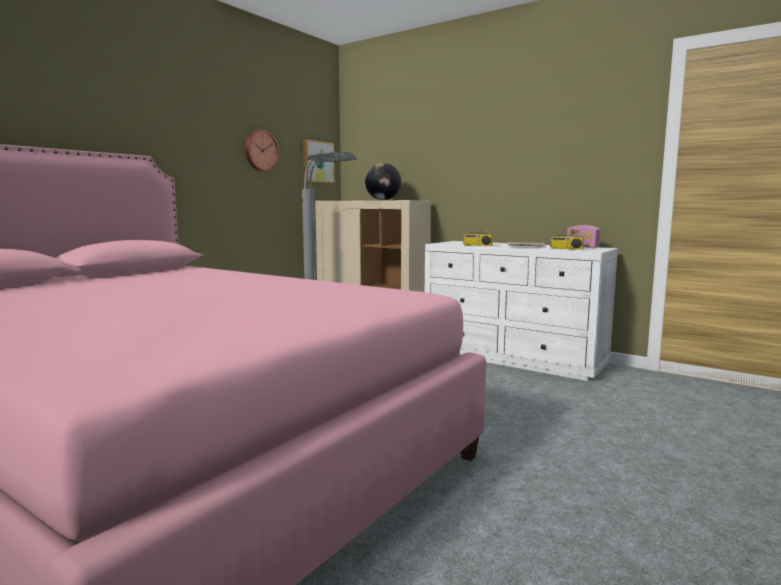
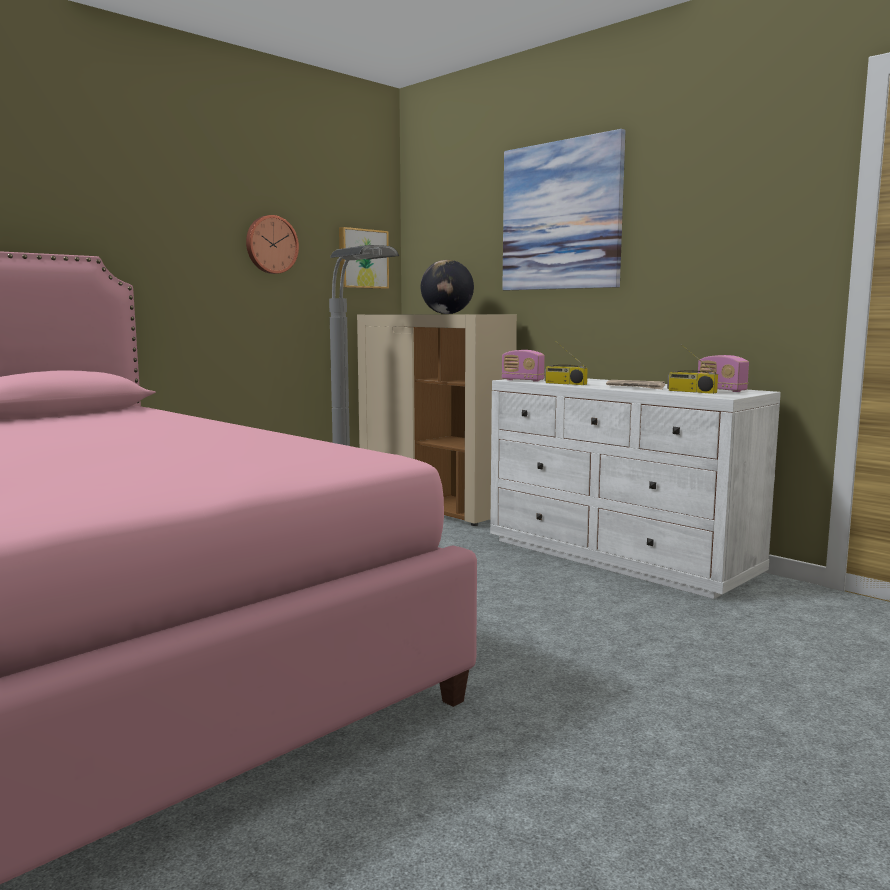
camera: 10 degrees right, 0 degrees up
none -> picture [502,129,626,290]
none -> radio [502,350,545,382]

